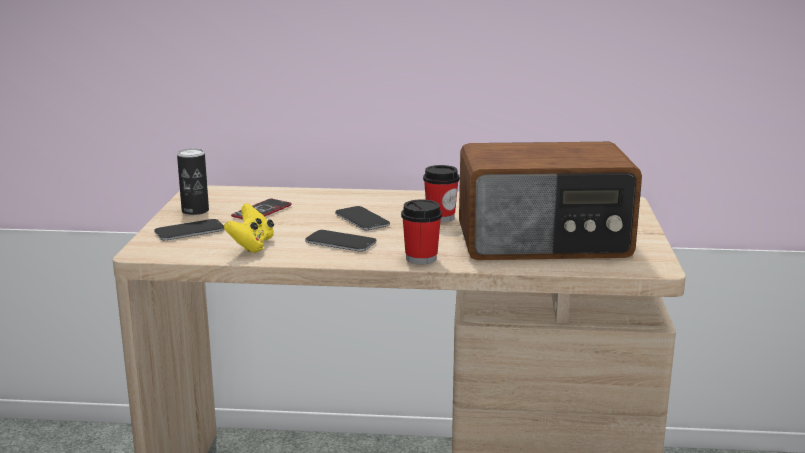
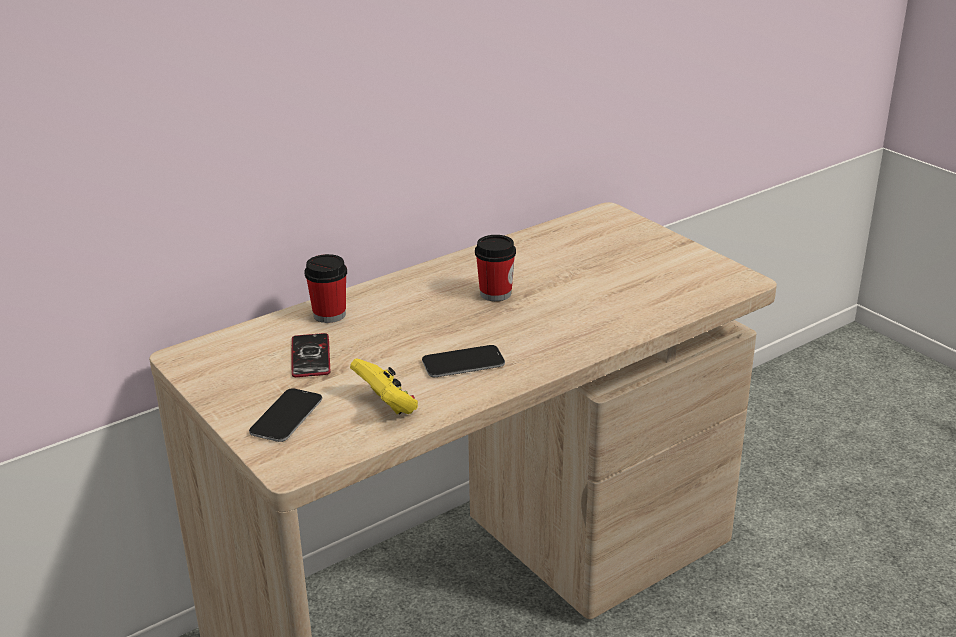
camera: 40 degrees left, 10 degrees up
can [177,148,209,215] -> none
phone [335,206,390,230] -> none
cup [401,199,442,265] -> cup moved to [304,254,347,323]
radio [459,142,642,260] -> none

